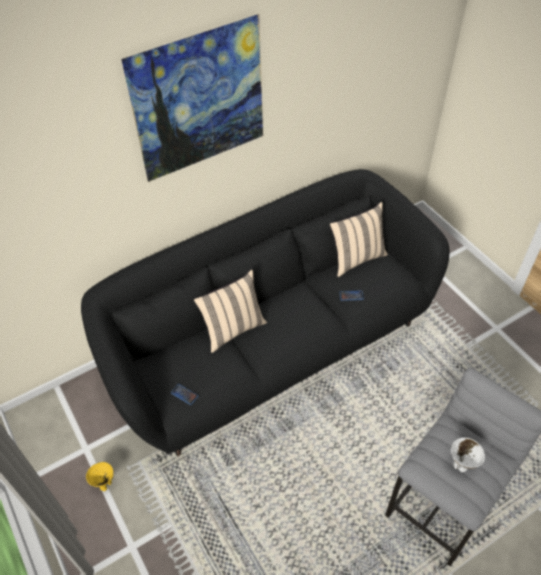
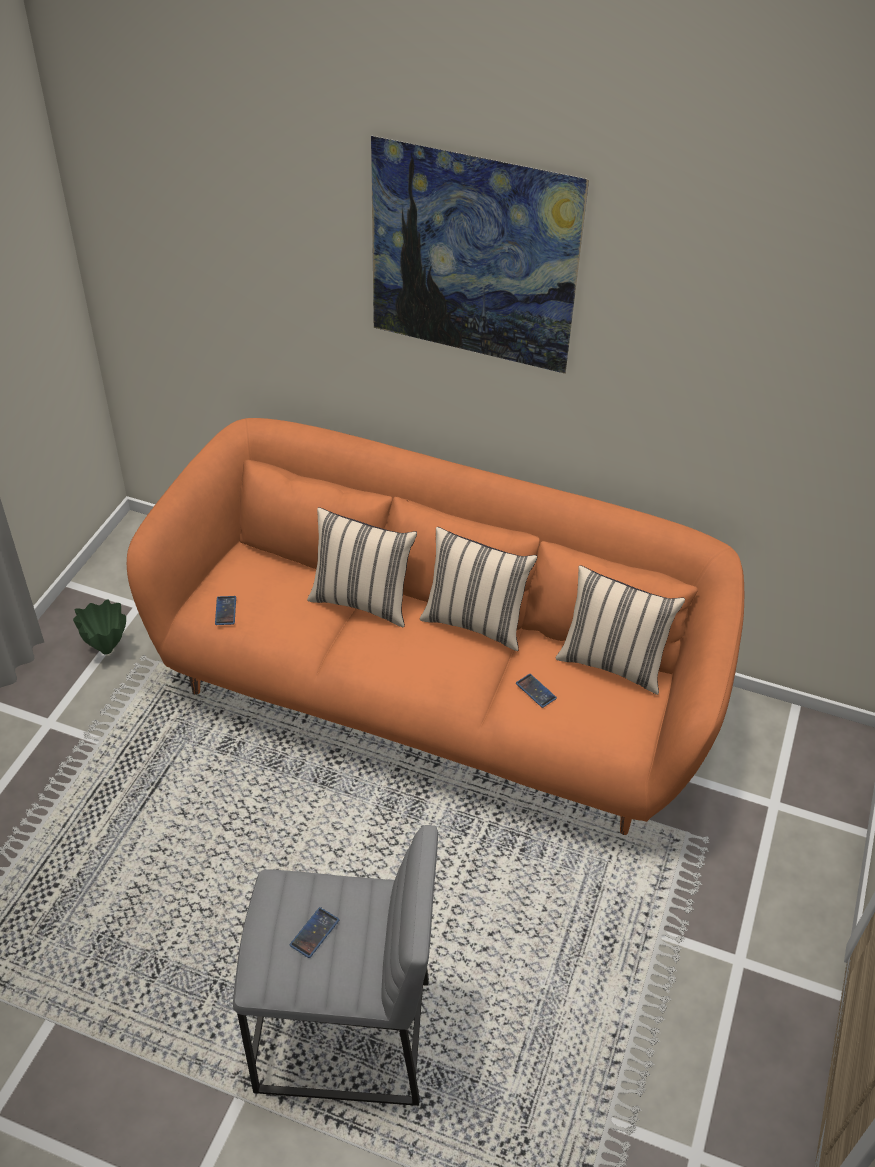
camera: 50 degrees right, 5 degrees down
black sofa [81,169,449,456] -> orange sofa [127,418,744,835]
yellow bowl [86,462,114,491] -> green vase [73,599,126,655]
white bowl [451,438,485,472] -> phone [290,907,339,958]
none -> beige pillow [420,527,537,651]

